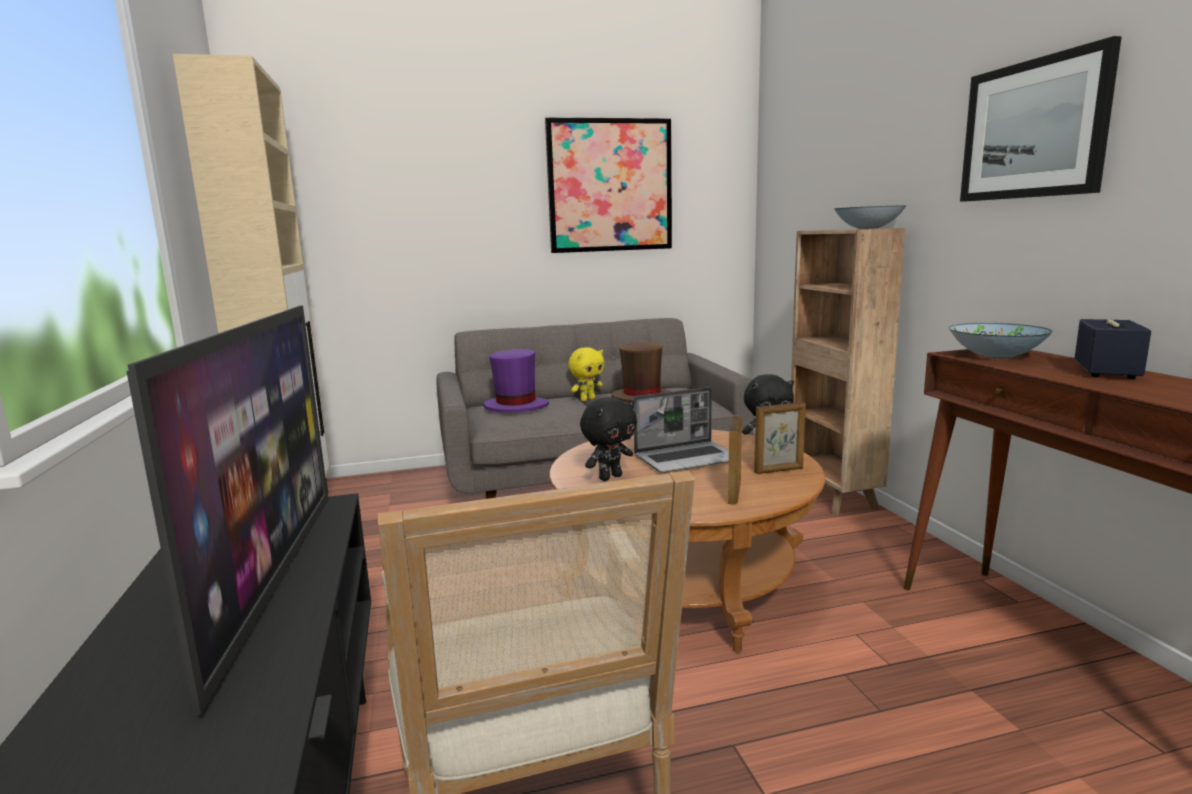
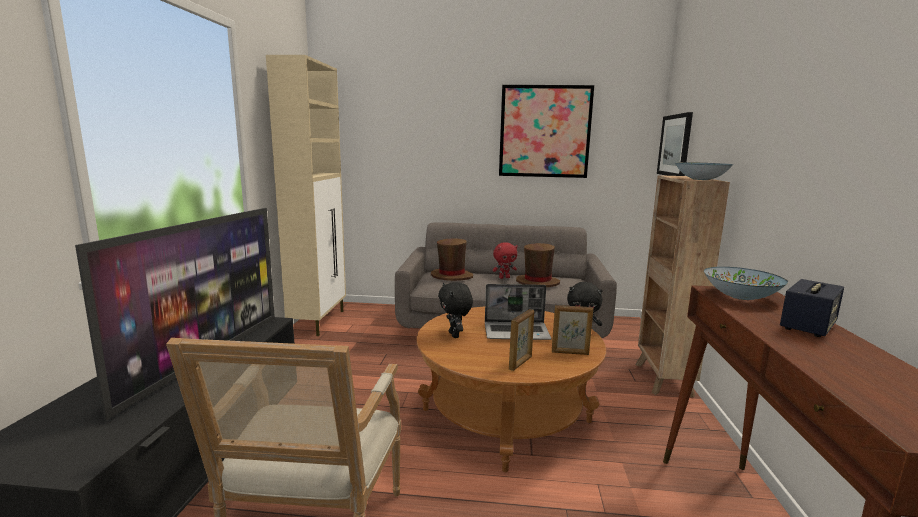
camera: 20 degrees right, 0 degrees up
purple hat [483,349,549,413] -> brown hat [431,238,473,281]
yellow plush toy [568,347,604,401] -> red plush toy [493,242,518,279]
black plush toy [580,397,637,481] -> black plush toy turned 90 degrees clockwise [438,282,473,338]
picture [960,36,1122,202] -> picture moved to [657,112,693,176]

